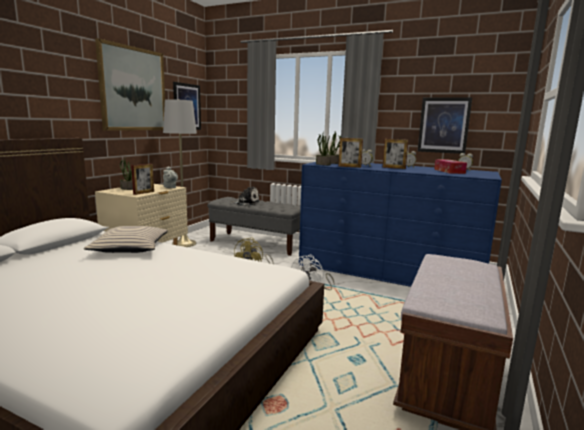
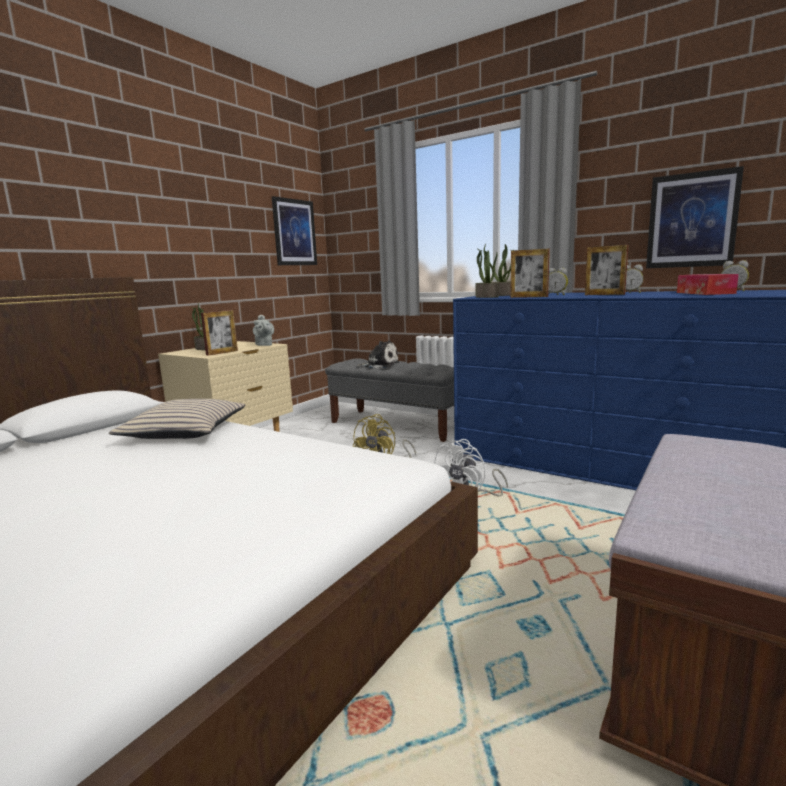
camera: 10 degrees right, 0 degrees up
picture [95,38,165,131] -> none
grey floor lamp [163,99,197,247] -> none

